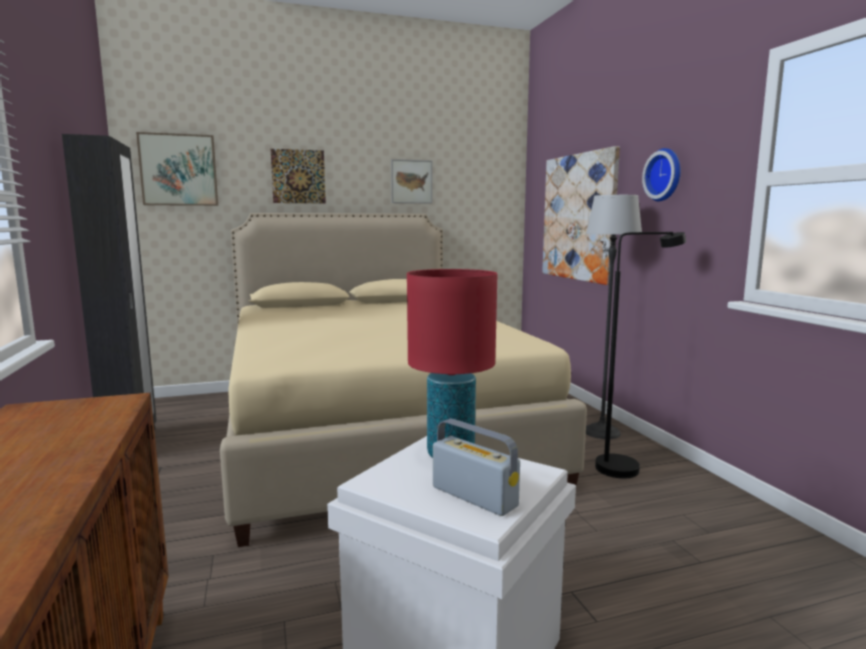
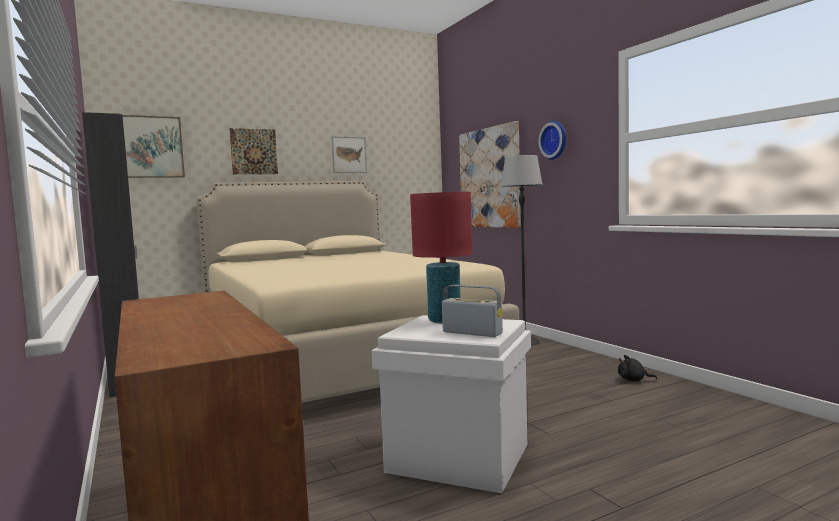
camera: 10 degrees left, 5 degrees down
black floor lamp [595,232,686,478] -> none
none -> black plush toy [618,355,657,381]

